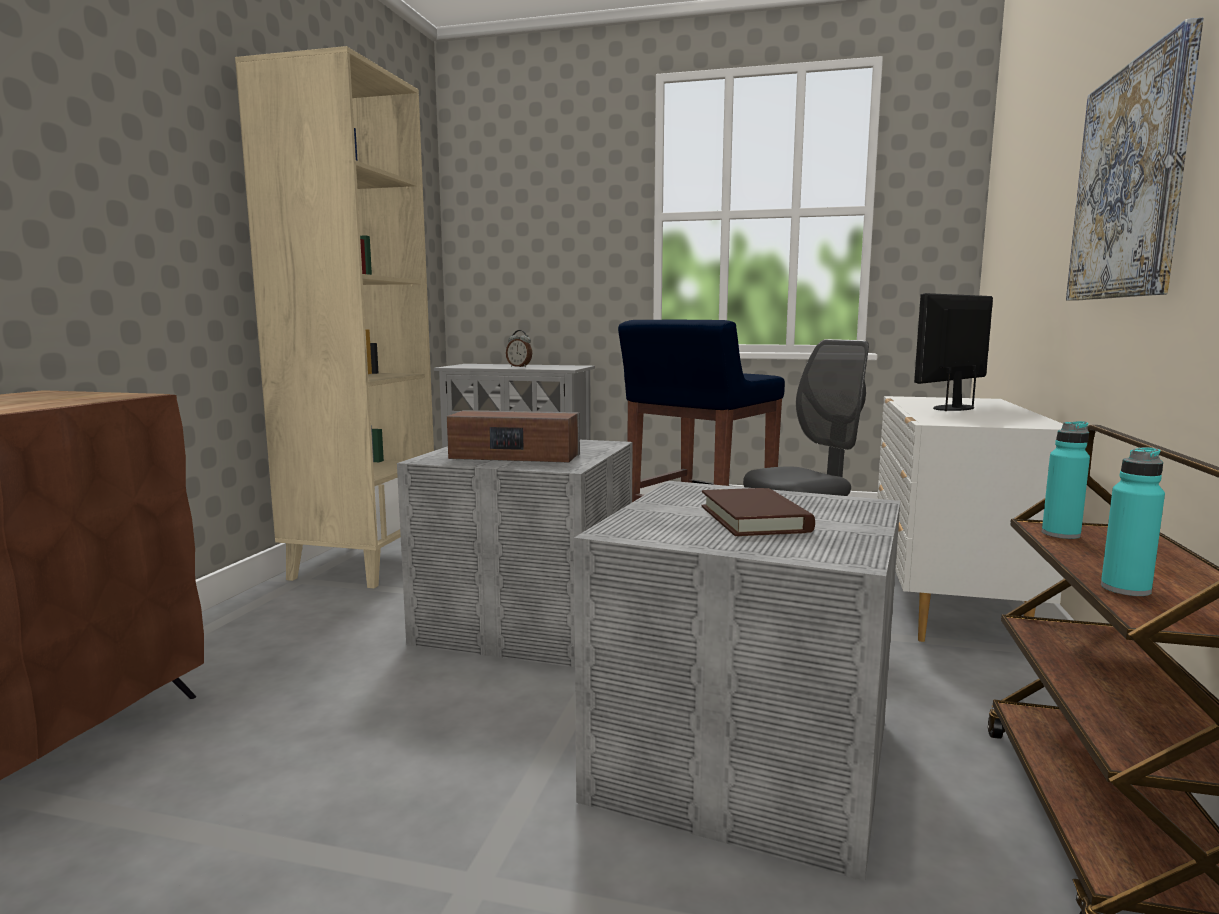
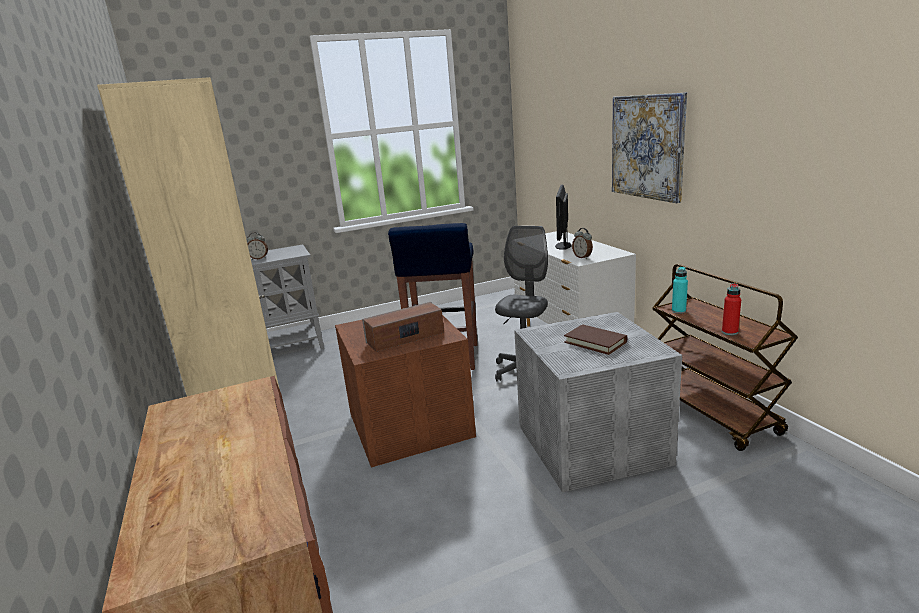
camera: 35 degrees left, 10 degrees up
grey storage box [397,440,633,667] -> brown storage box [335,315,476,467]
turquoise bottle [1101,447,1165,596] -> red bottle [722,283,741,335]
none -> alarm clock [572,228,593,259]

